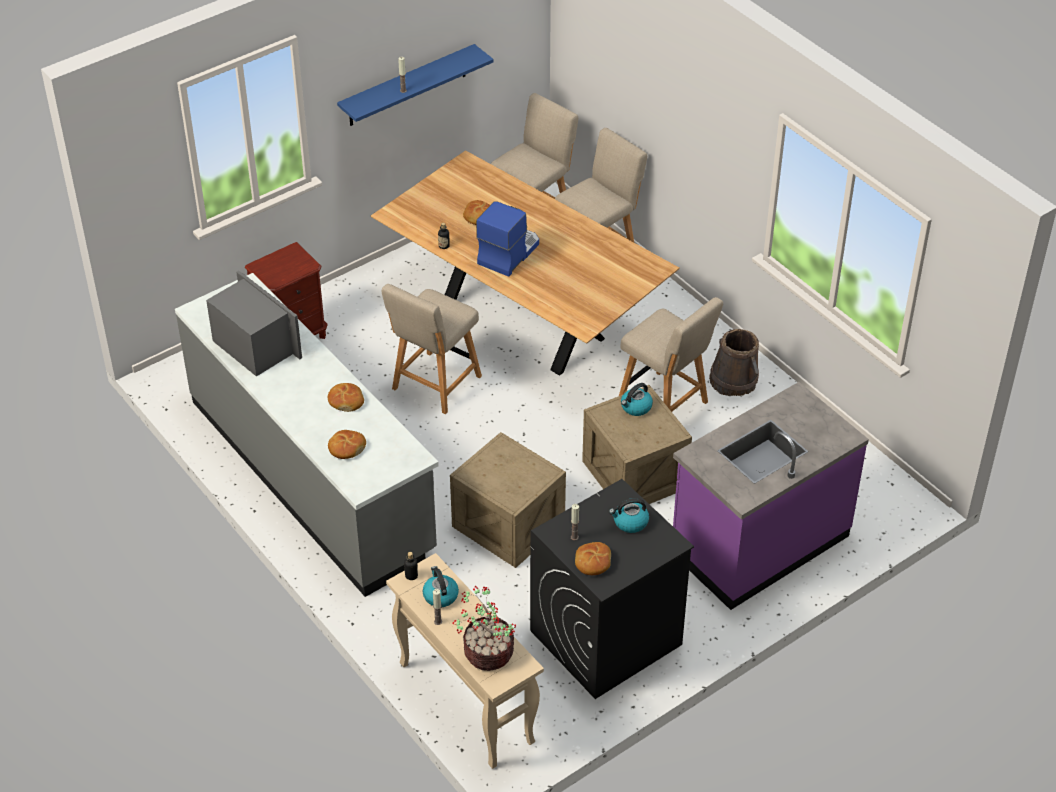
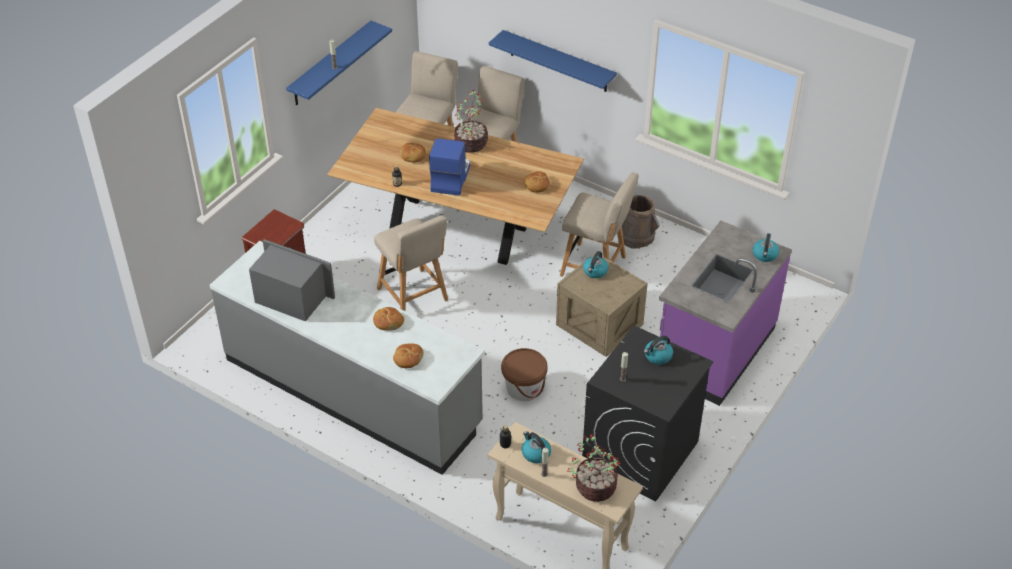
camera: 20 degrees left, 0 degrees up
beige chair [382,284,482,414] -> beige chair turned 45 degrees counterclockwise [374,215,448,311]
crate [450,432,566,568] -> brown bucket [501,348,548,401]
bread [575,542,611,575] -> bread moved to [524,171,550,193]
none -> potted plant [454,90,488,153]
none -> blue shelf [489,30,617,92]
none -> kettle [753,233,779,262]

